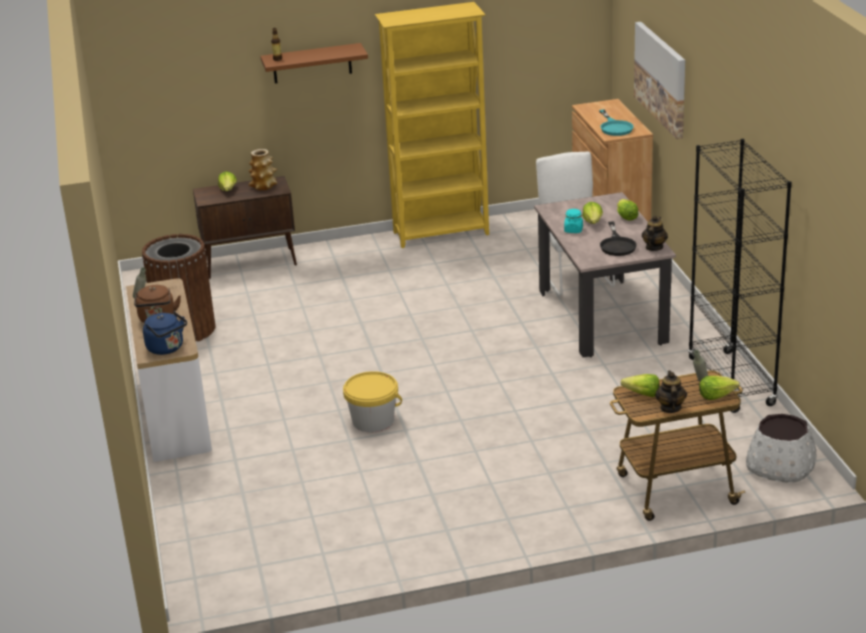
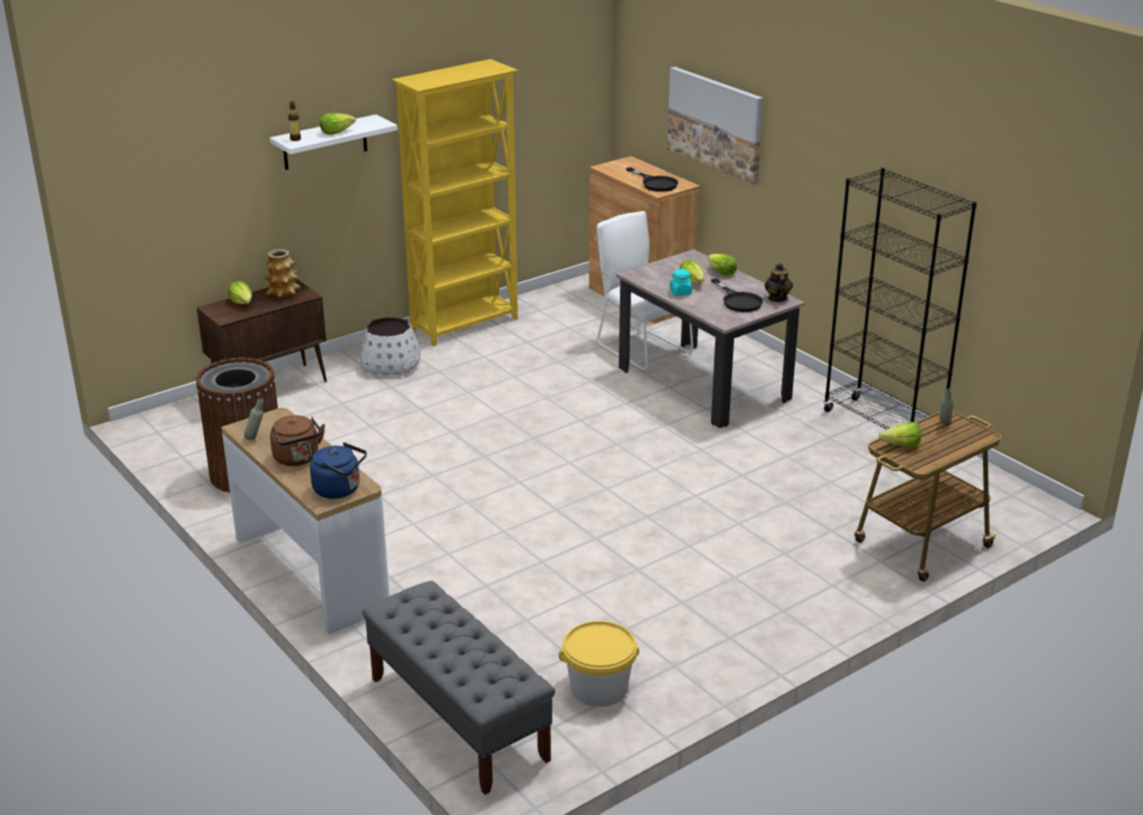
camera: 25 degrees left, 0 degrees up
brown shelf [260,43,368,83] -> white shelf [270,114,398,170]
yellow bucket [343,371,402,432] -> yellow bucket moved to [559,621,639,707]
turquoise frying pan [599,109,634,136] -> black frying pan [626,167,678,192]
teapot [655,371,687,413] -> none
lettuce [699,376,740,400] -> lettuce moved to [320,113,356,135]
white planter [746,414,816,483] -> white planter moved to [360,317,421,375]
none -> grey bench [362,581,555,795]

